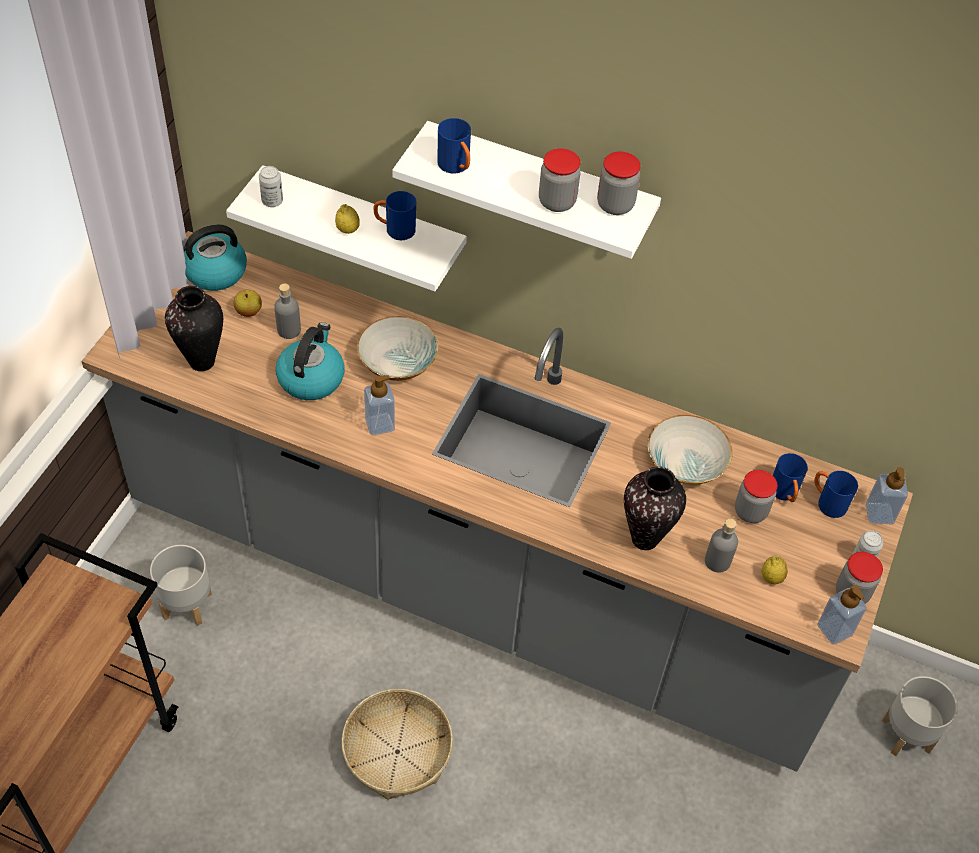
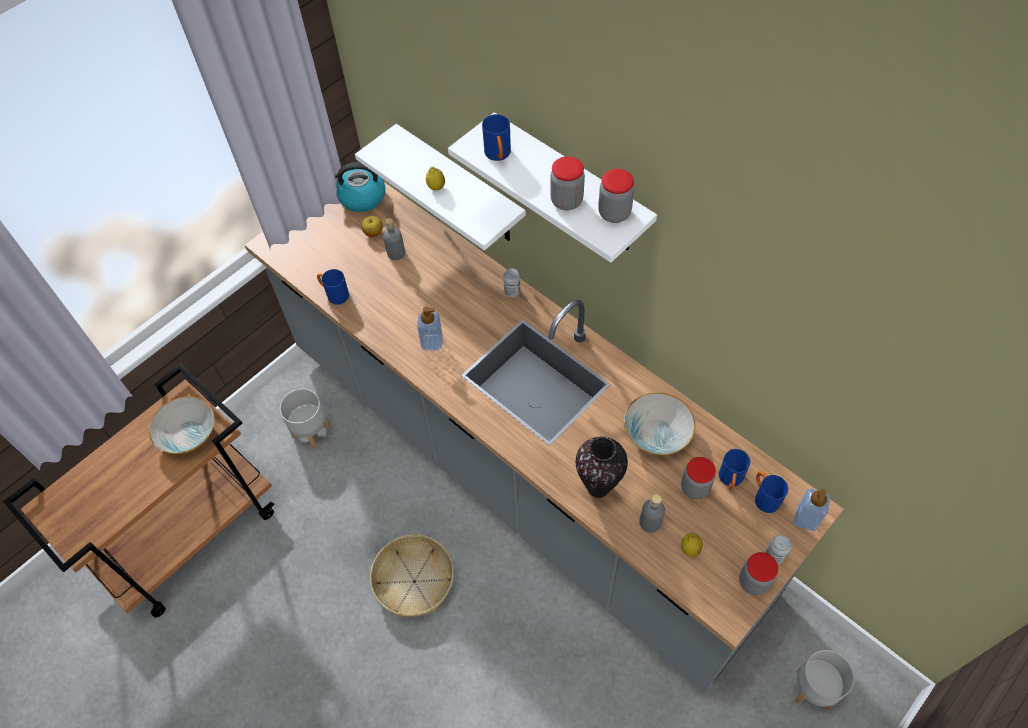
camera: 25 degrees right, 5 degrees up
vase [165,286,223,371] -> none
can [259,166,283,207] -> can moved to [503,268,520,297]
kettle [276,322,344,400] -> none
bowl [357,316,439,381] -> bowl moved to [149,396,214,454]
blue mug [374,191,416,240] -> blue mug moved to [317,269,349,305]
soap dispenser [817,585,867,644] -> none

